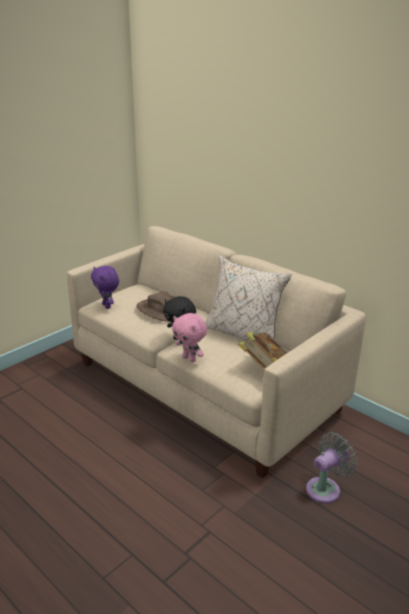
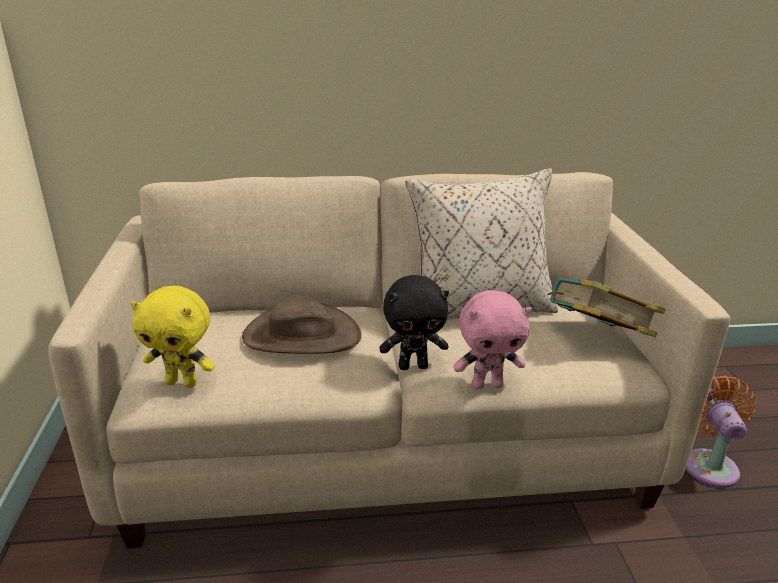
camera: 50 degrees left, 0 degrees up
purple plush toy [91,266,119,309] -> yellow plush toy [130,286,215,388]
grey fan [306,432,357,503] -> orange fan [686,375,756,488]

